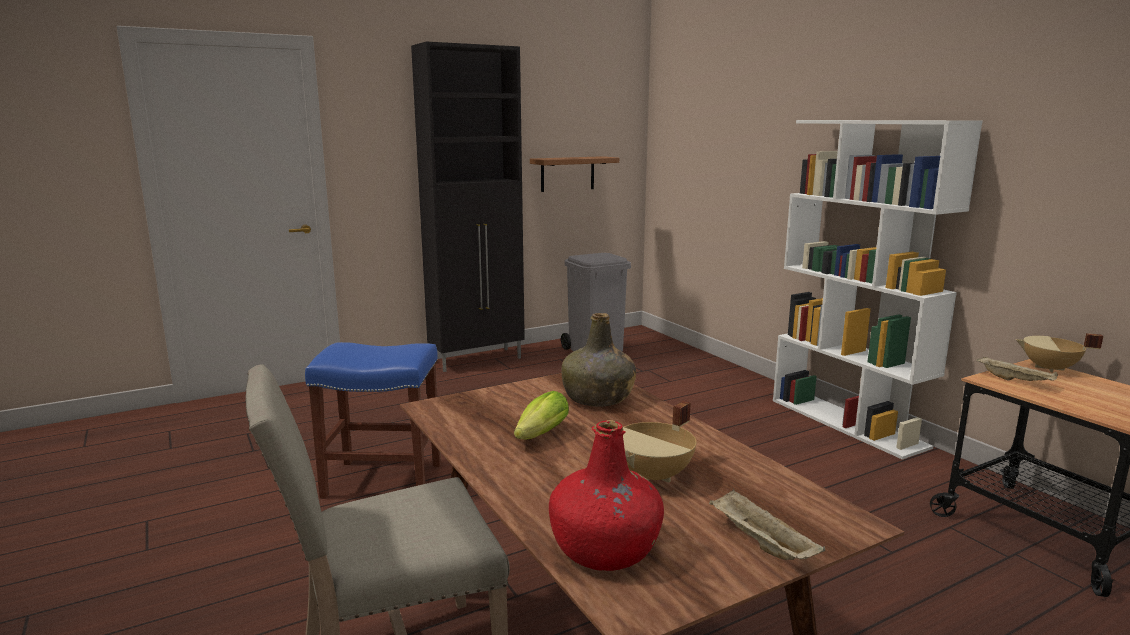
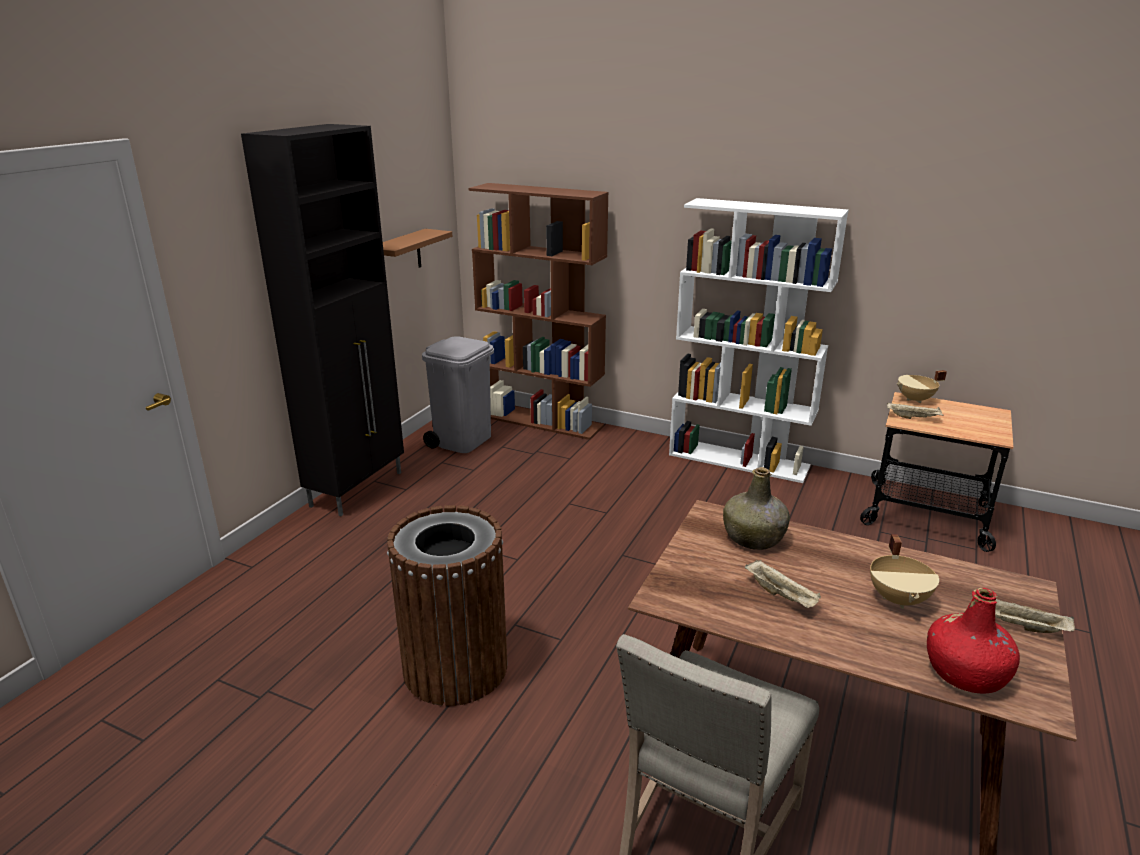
camera: 35 degrees left, 10 degrees up
blue stool [305,342,441,499] -> brown trash can [387,505,507,706]
lettuce [514,391,569,439] -> beige tray [745,560,821,608]
none -> brown bookcase [469,183,609,440]

